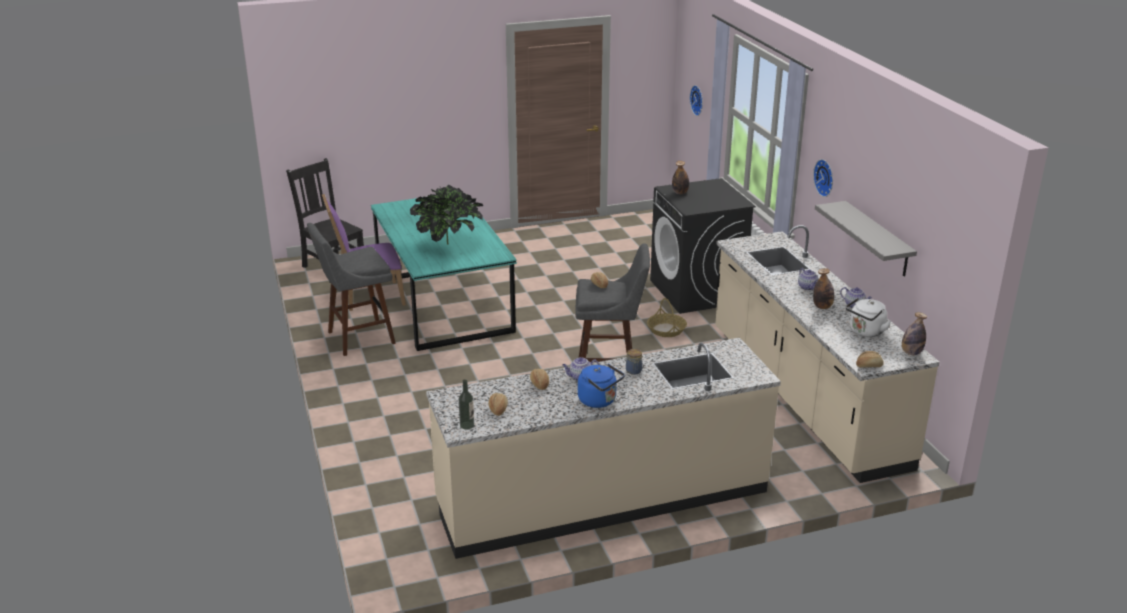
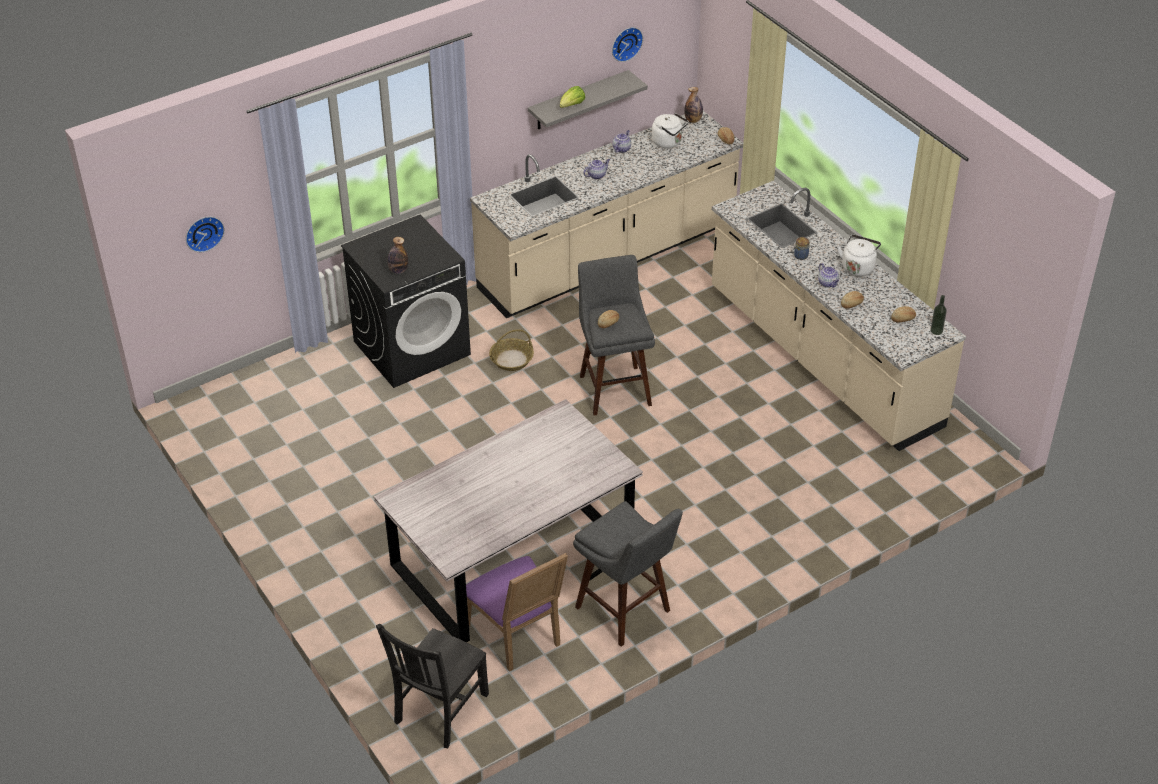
camera: 105 degrees left, 15 degrees up
turquoise dining table [371,198,517,351] -> grey dining table [374,399,643,643]
potted plant [410,185,483,245] -> none
blue kettle [578,364,625,408] -> white kettle [837,235,881,276]
wall clock [813,159,833,197] -> wall clock moved to [612,27,643,62]
bottle [813,268,834,309] -> none
none -> lettuce [560,86,585,108]

